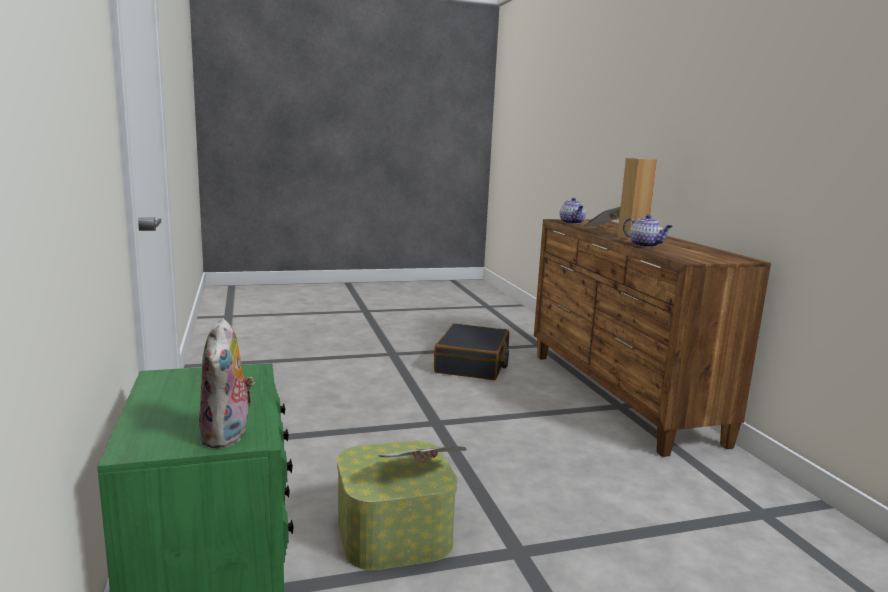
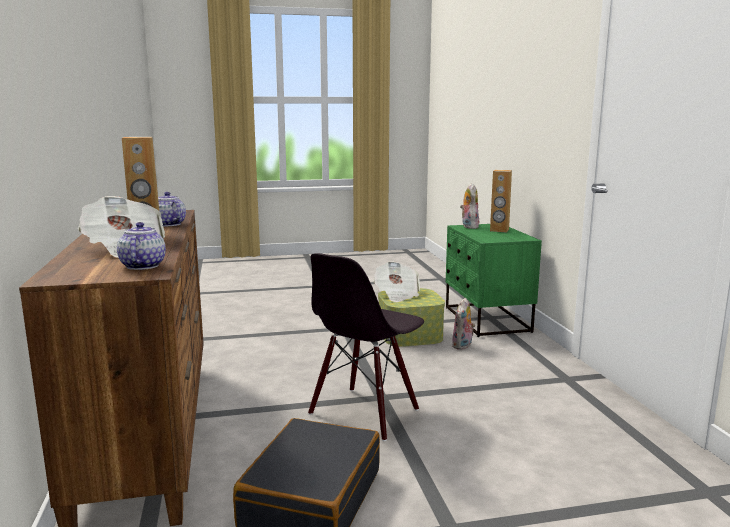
camera: 175 degrees left, 0 degrees up
none -> black chair [308,253,424,441]
none -> plush toy [452,298,475,350]
none -> brown speaker [490,170,512,233]

